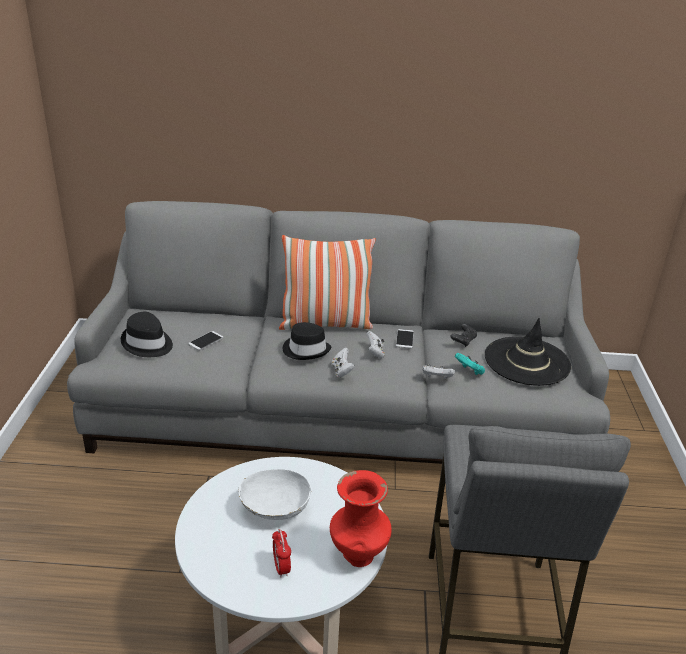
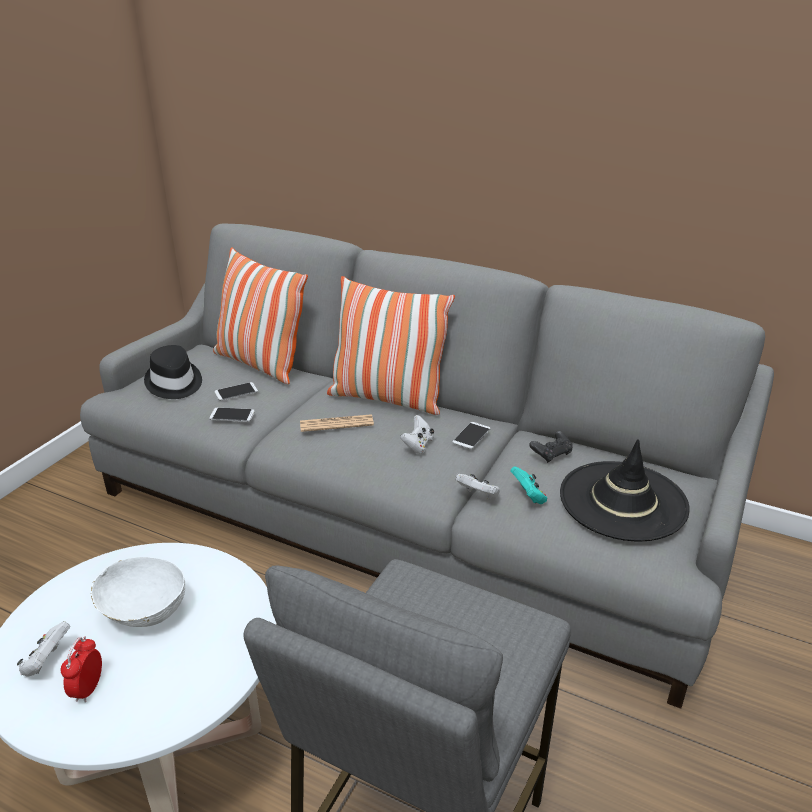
camera: 25 degrees right, 0 degrees up
black hat [283,322,332,360] -> newspaper [300,414,374,432]
red vase [330,470,392,567] -> none
white game controller [332,348,355,377] -> white game controller moved to [17,621,70,677]
none -> phone [209,408,255,422]
none -> pillow [213,247,308,384]

